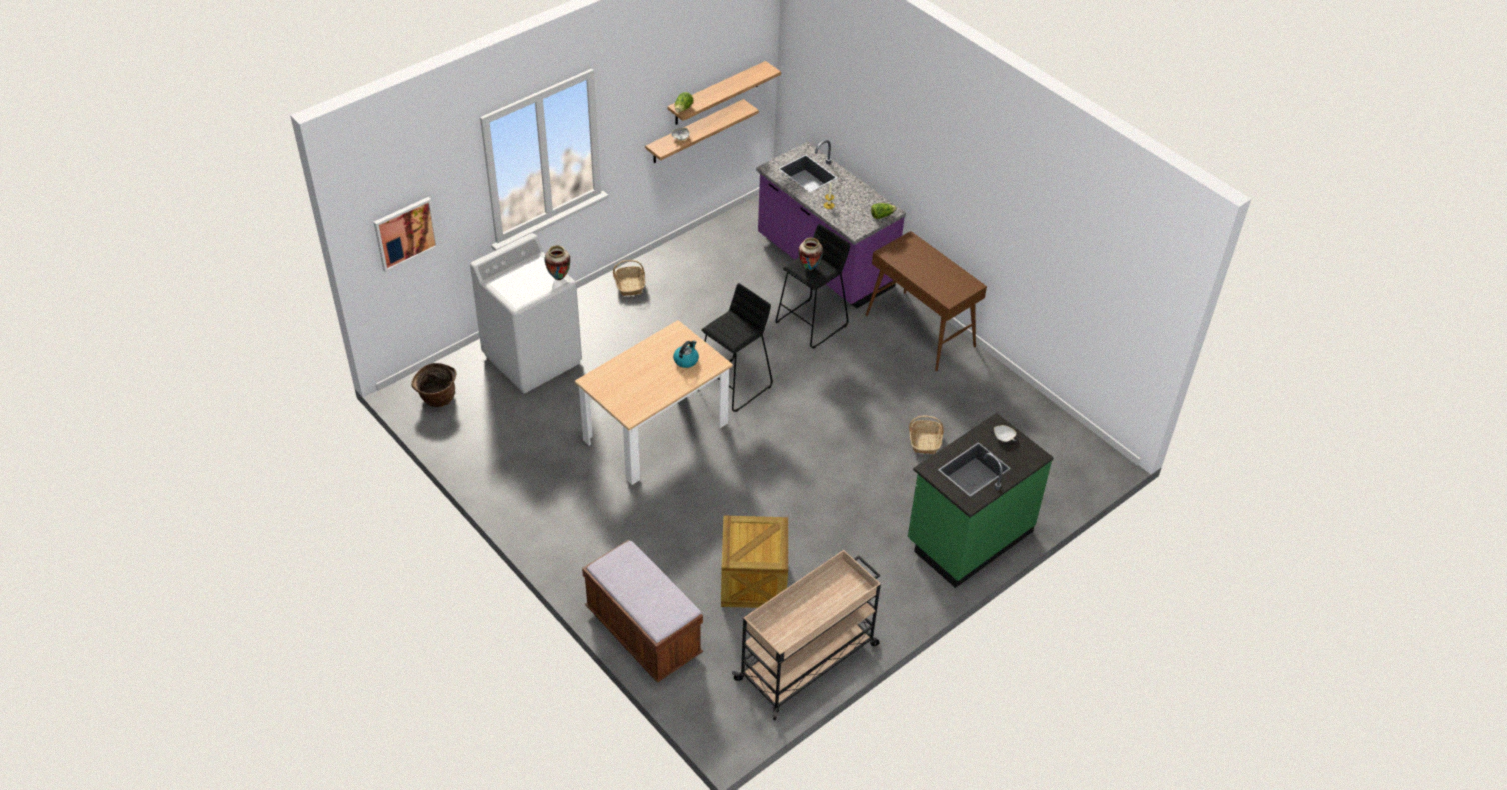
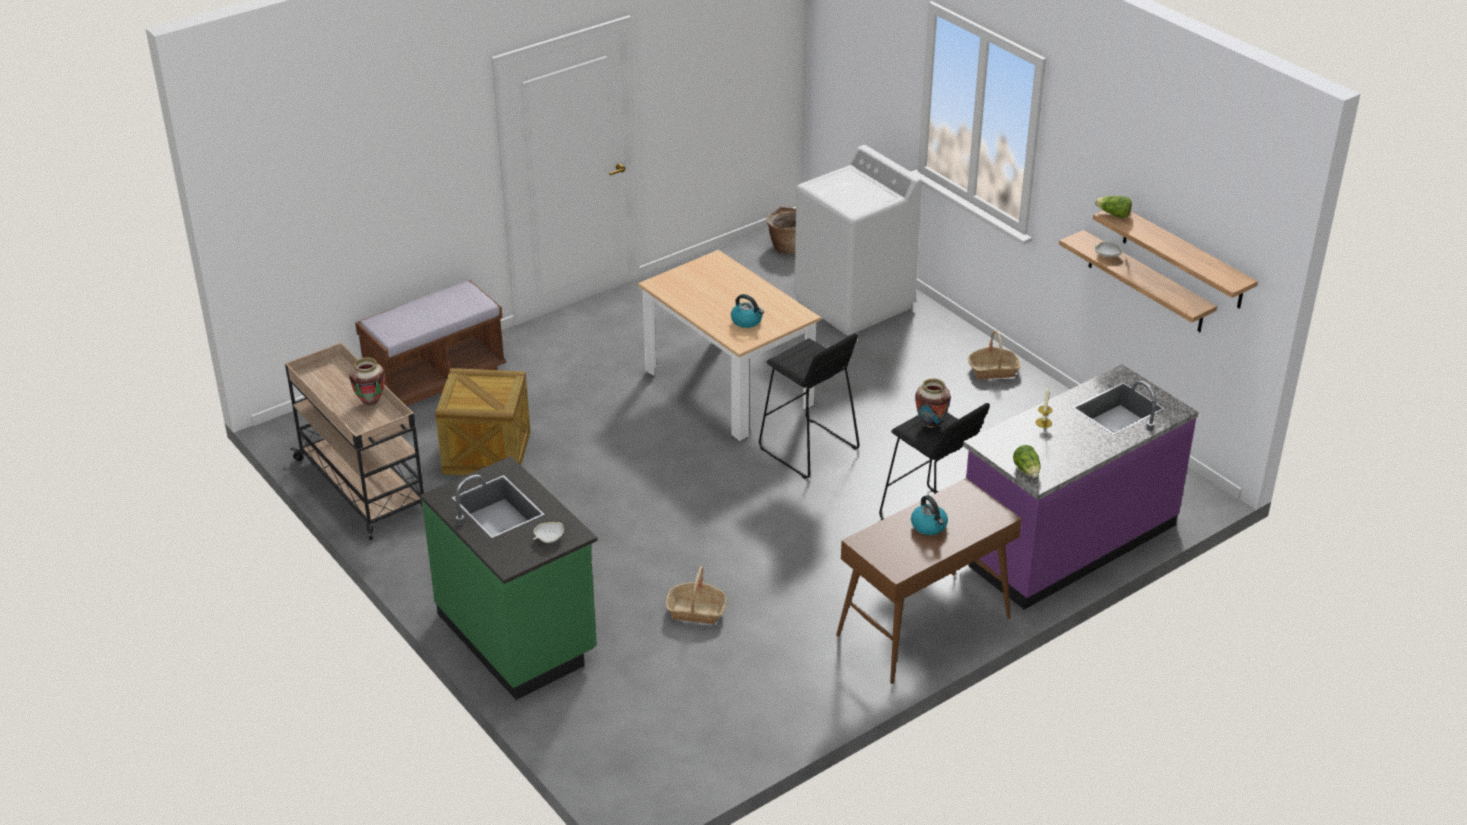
camera: 95 degrees right, 10 degrees down
picture [374,197,439,272] -> none
vase [544,245,570,280] -> vase moved to [349,357,385,406]
none -> kettle [911,495,948,535]

